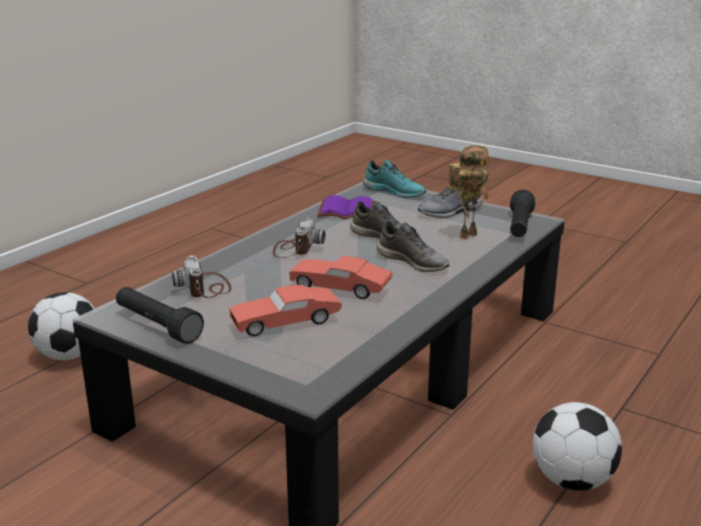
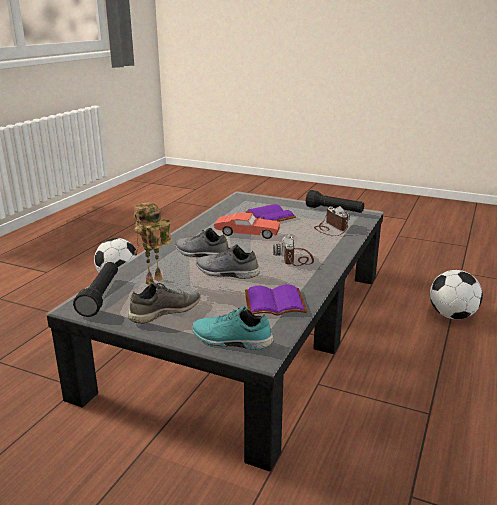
camera: 170 degrees right, 0 degrees up
red toy car [229,285,342,336] -> purple book [245,204,296,222]

